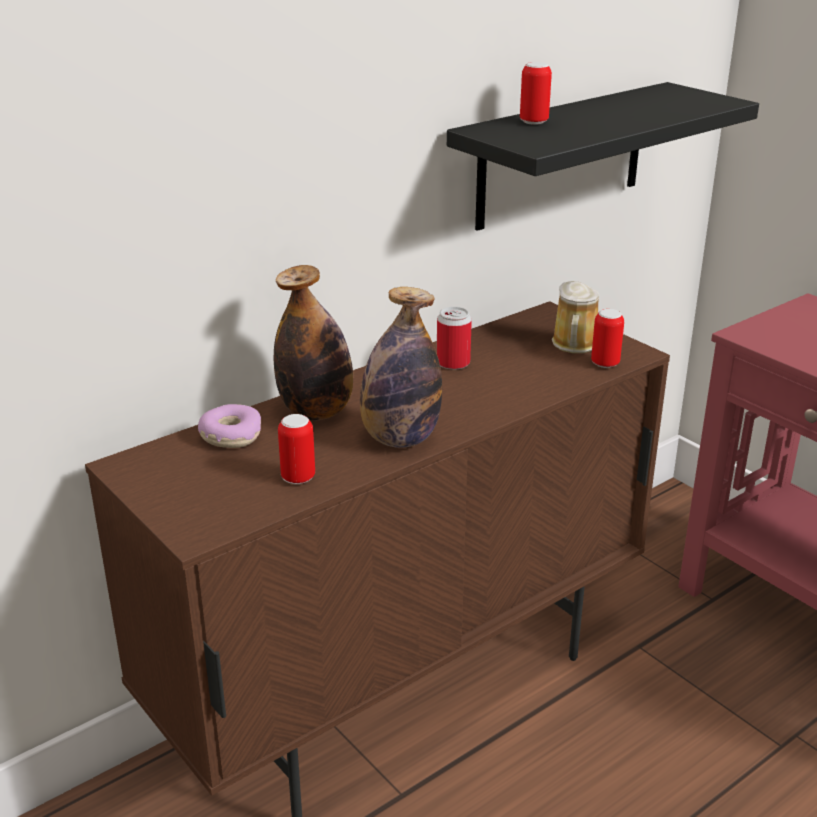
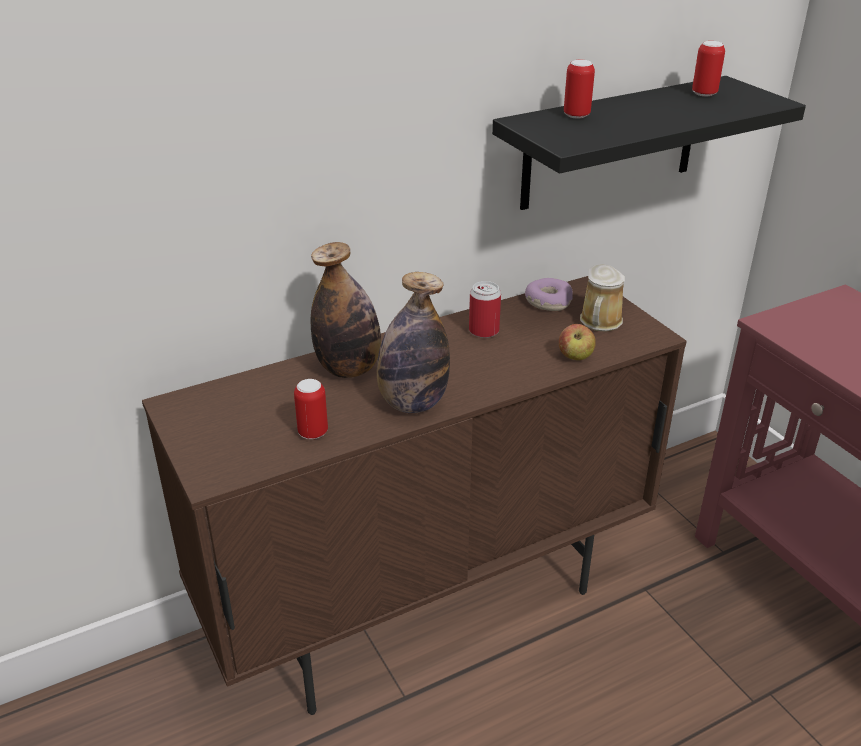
camera: 10 degrees right, 5 degrees up
donut [198,404,261,448] -> donut moved to [525,278,573,311]
can [591,309,624,368] -> can moved to [692,41,725,97]
none -> apple [559,324,596,360]

